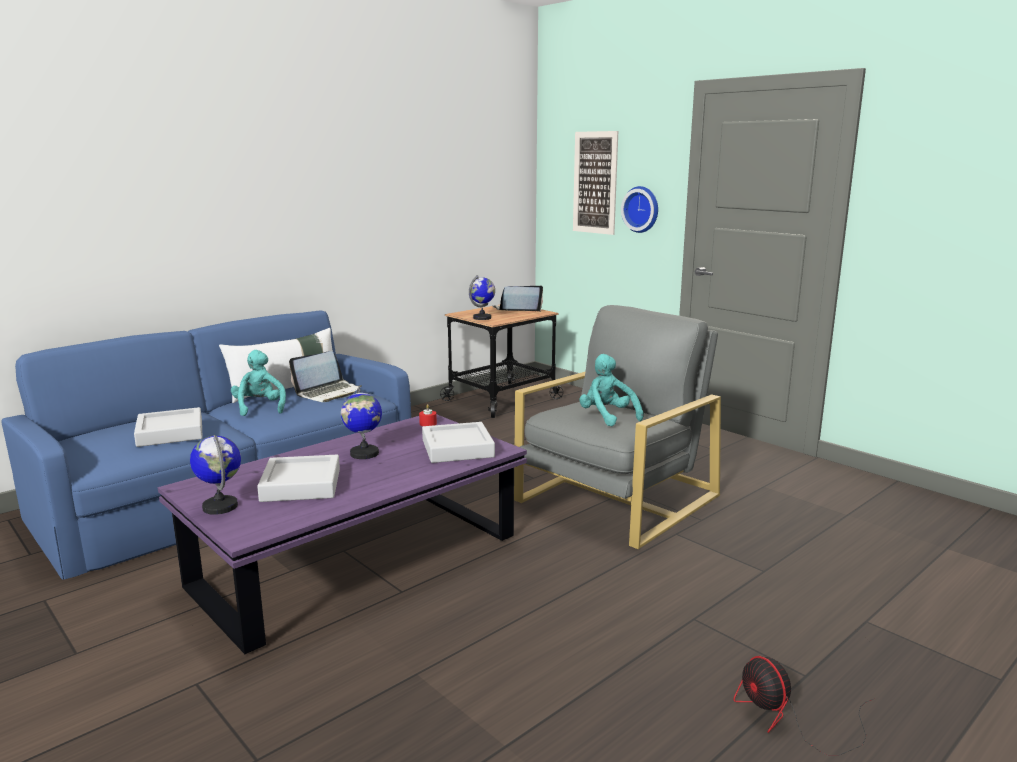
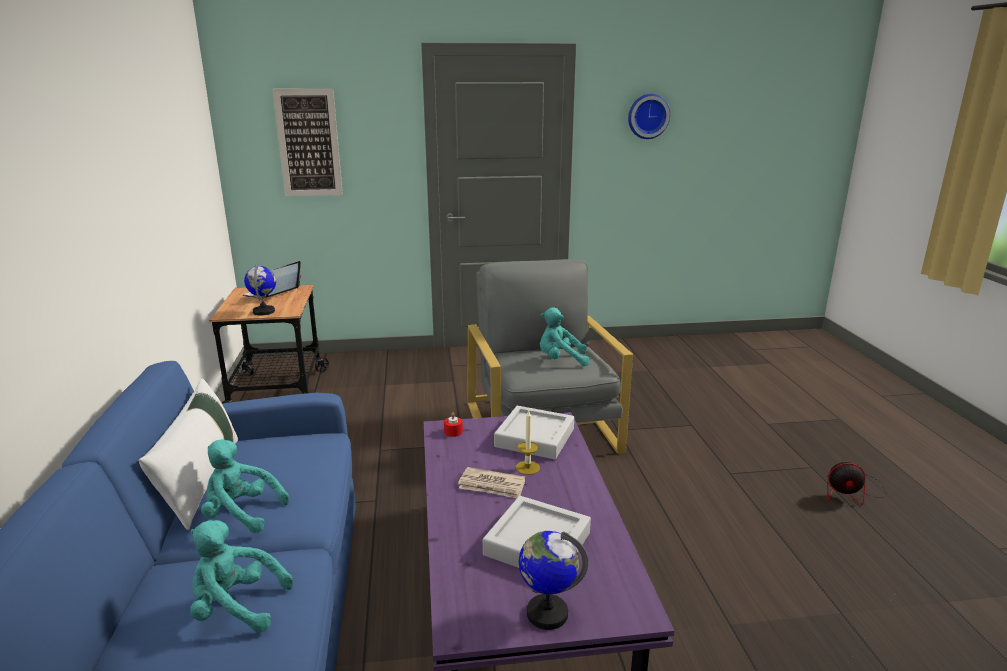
camera: 55 degrees left, 5 degrees up
grey tray [134,407,203,447] -> turquoise plush toy [190,520,293,633]
laptop [289,351,362,402] -> none
globe [341,386,382,459] -> newspaper [458,467,525,498]
wall clock [621,186,658,233] -> wall clock moved to [628,94,670,139]
none -> candle [516,410,540,475]

